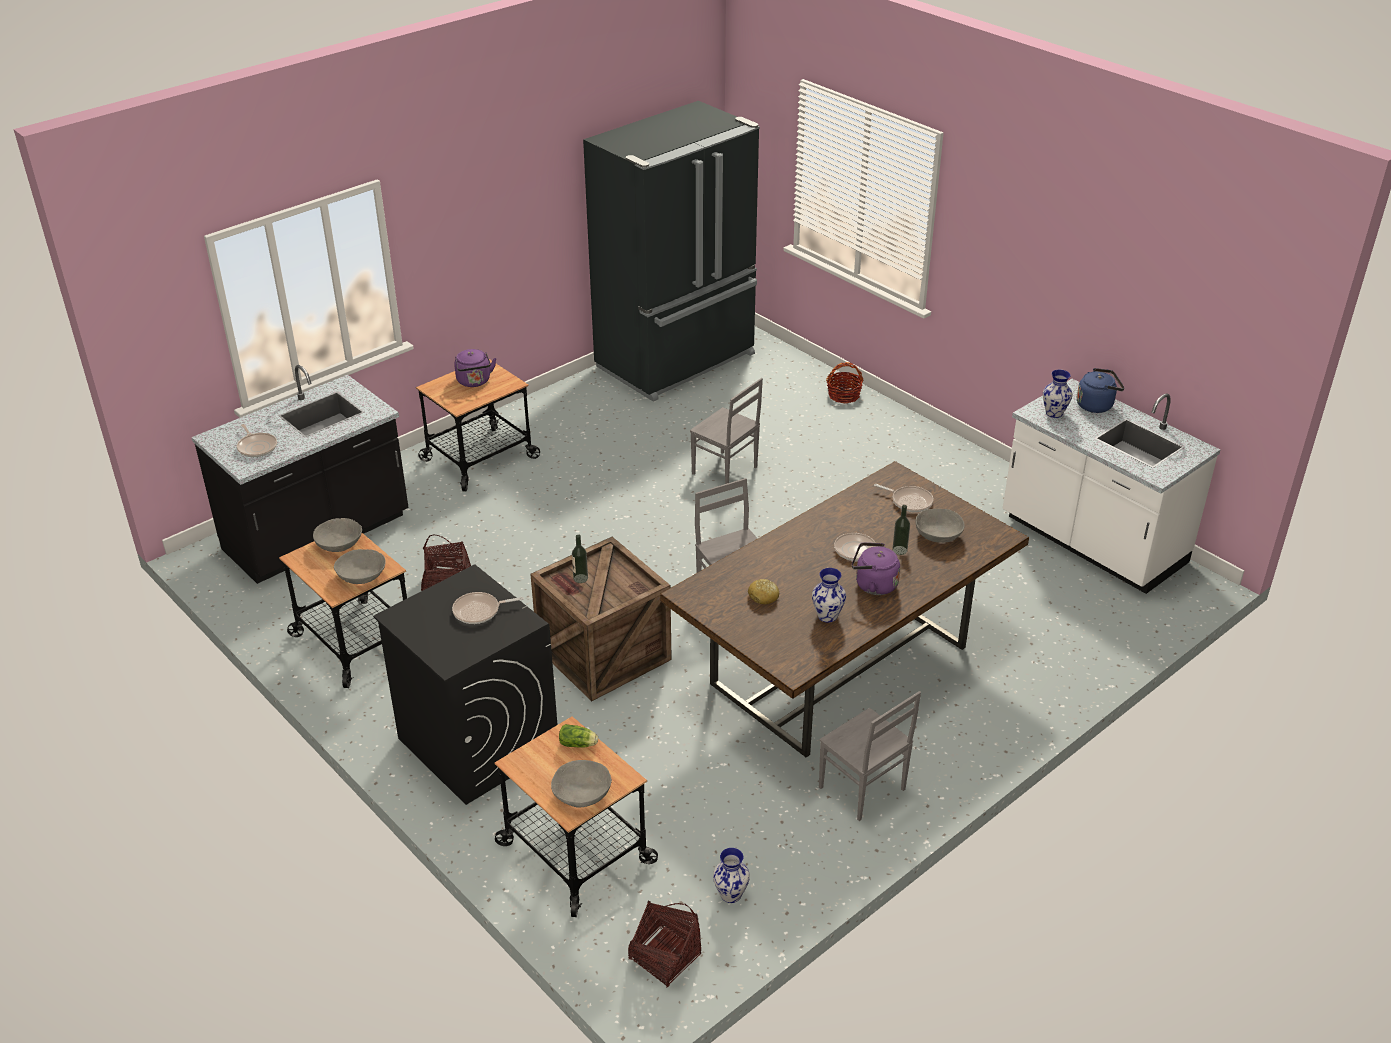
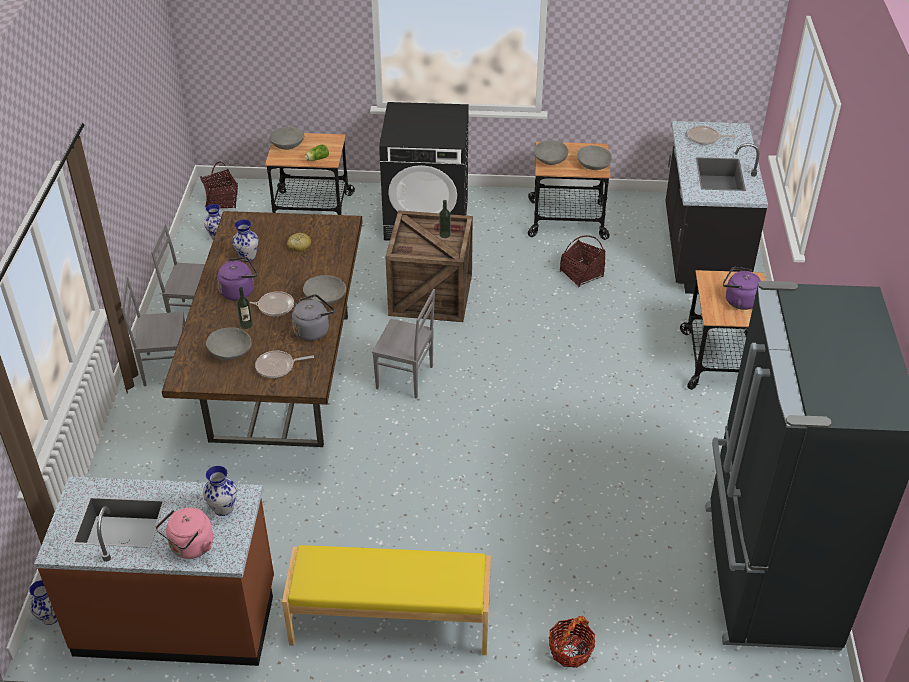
camera: 135 degrees right, 5 degrees up
frying pan [452,592,524,624] -> none
grey chair [690,378,763,484] -> grey chair moved to [121,276,185,386]
white counter [1003,379,1220,594] -> brown counter [34,476,274,666]
blue kettle [1077,368,1124,413] -> pink kettle [156,507,213,559]
none -> vase [29,580,57,625]
none -> yellow bench [282,545,491,655]
none -> grey kettle [292,294,335,341]
none -> grey bowl [303,275,346,305]

